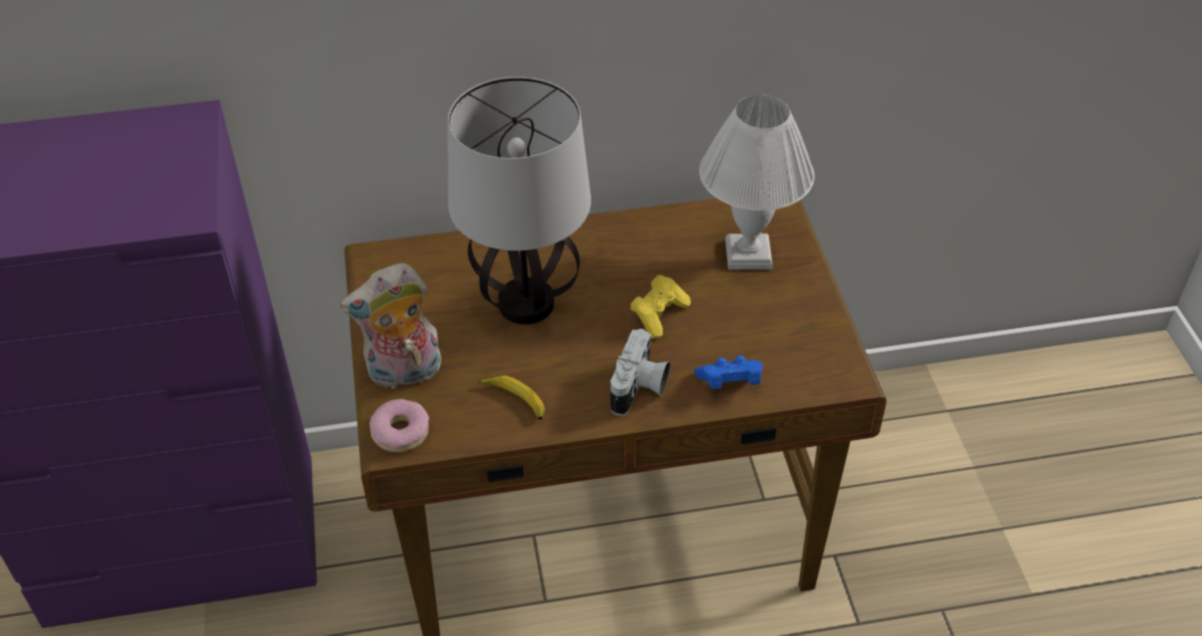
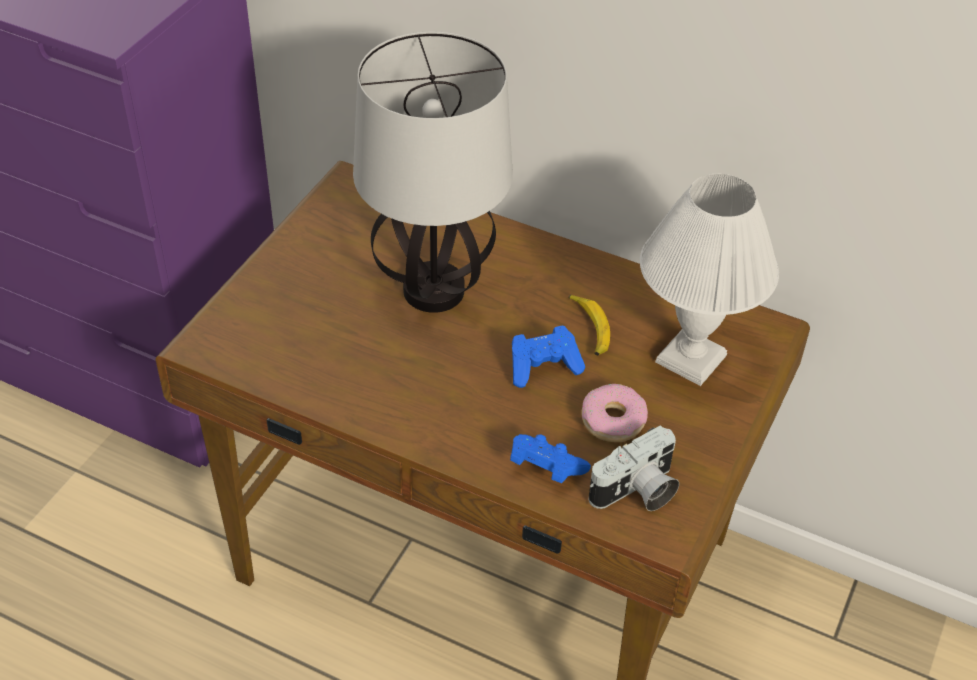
camera: 35 degrees right, 0 degrees up
plush toy [340,263,441,389] -> none
donut [370,399,429,453] -> donut moved to [581,384,648,442]
banana [479,375,545,420] -> banana moved to [568,295,610,356]
camera [610,329,670,416] -> camera moved to [588,425,679,511]
yellow game controller [630,275,691,339] -> blue game controller [512,326,585,388]

